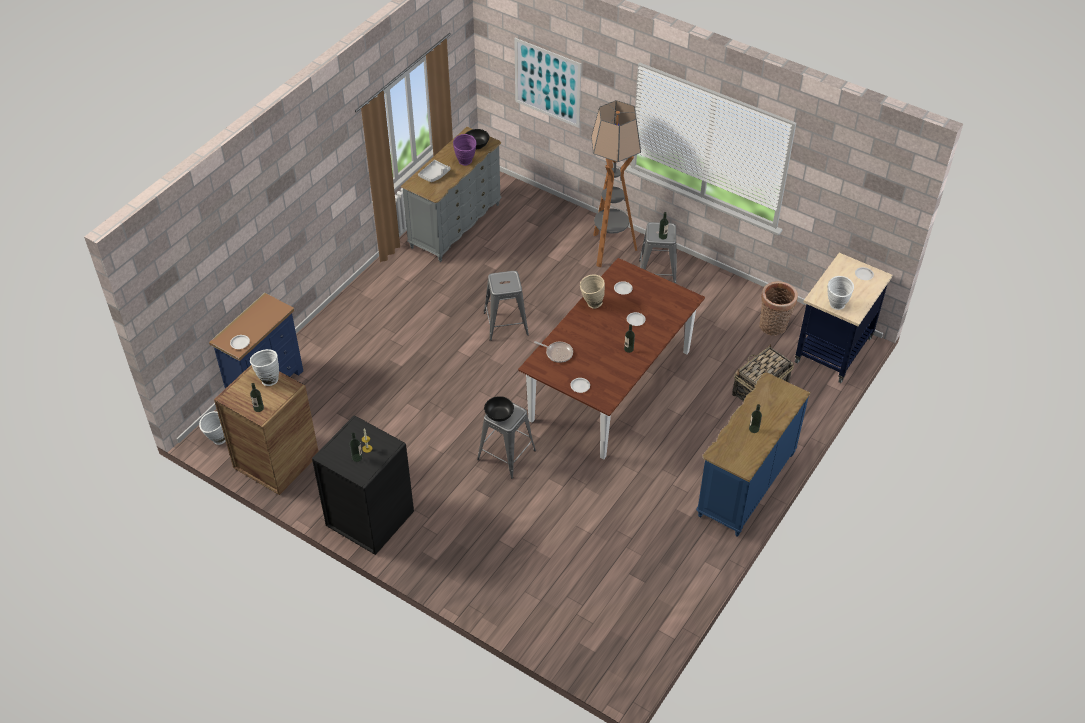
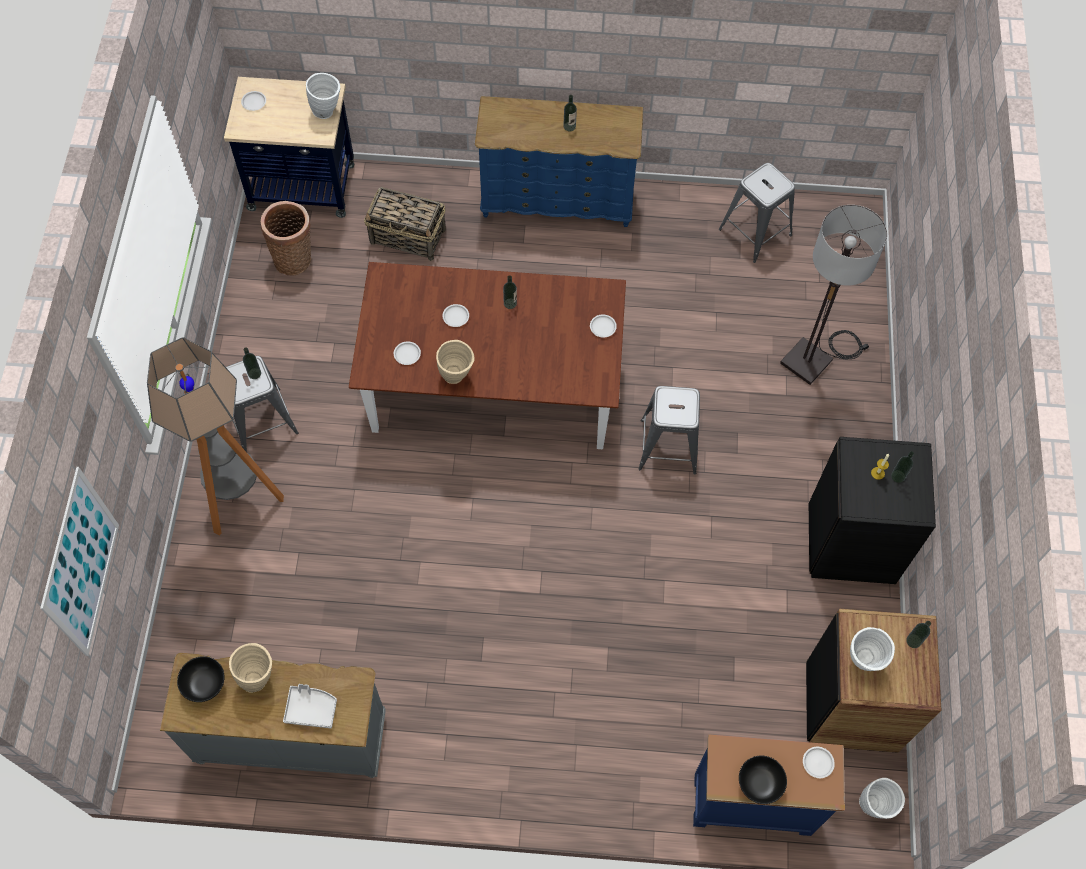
camera: 120 degrees left, 15 degrees up
purple vase [453,134,477,166] -> beige vase [229,643,272,693]
grey stool [484,271,529,341] -> grey stool moved to [719,163,795,263]
black bowl [484,396,514,422] -> black bowl moved to [739,755,787,804]
frying pan [534,341,573,363] -> none
none -> floor lamp [780,205,887,385]

